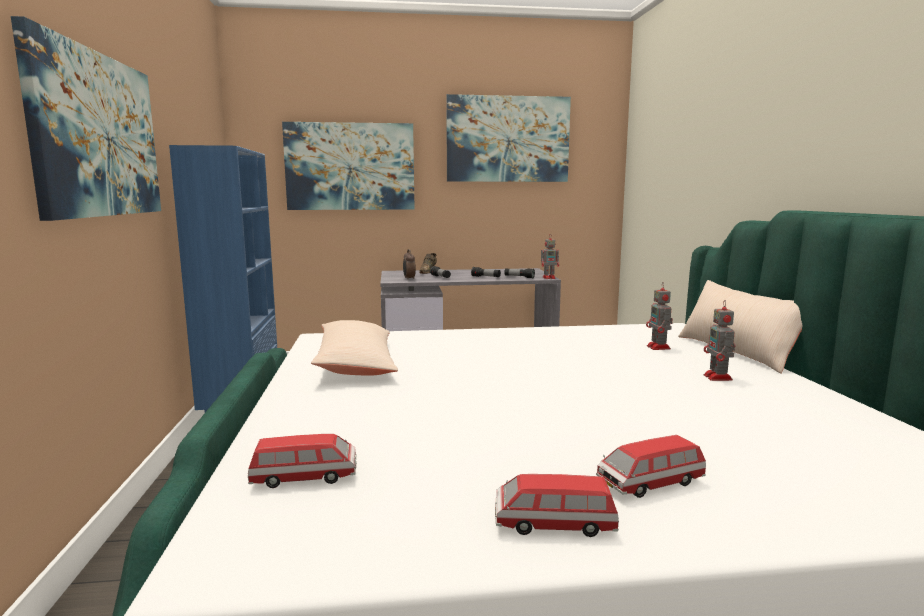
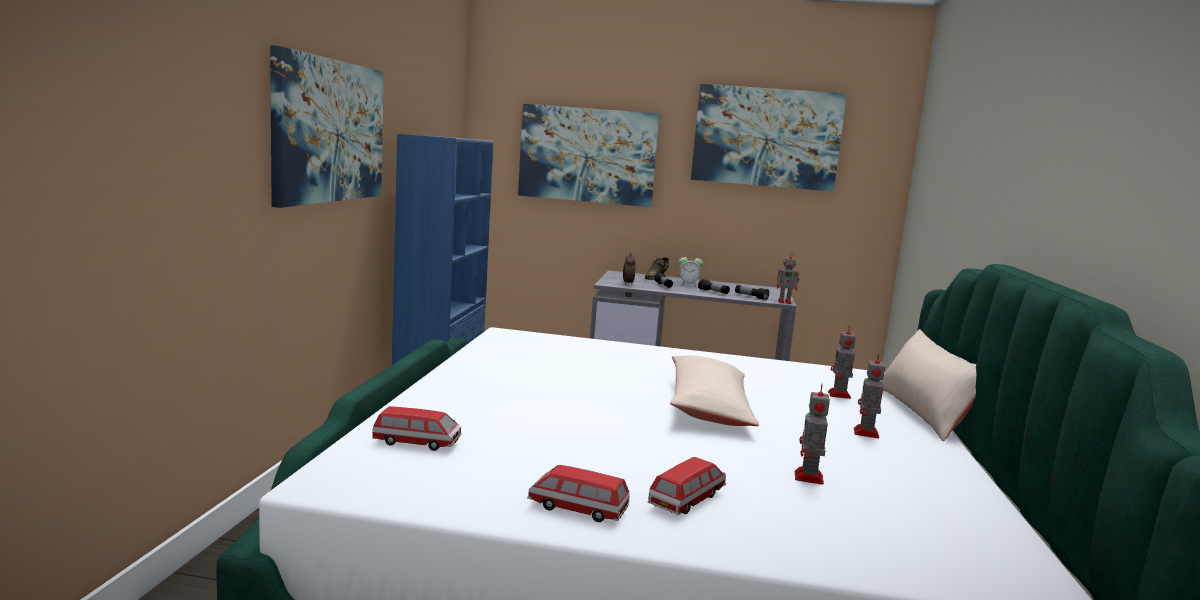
camera: 15 degrees right, 0 degrees up
beige pillow [311,320,398,376] -> beige pillow moved to [670,355,759,426]
toy car [596,435,706,498] -> toy car turned 135 degrees clockwise [648,457,726,515]
none -> alarm clock [678,254,704,287]
none -> toy robot [795,384,830,485]

